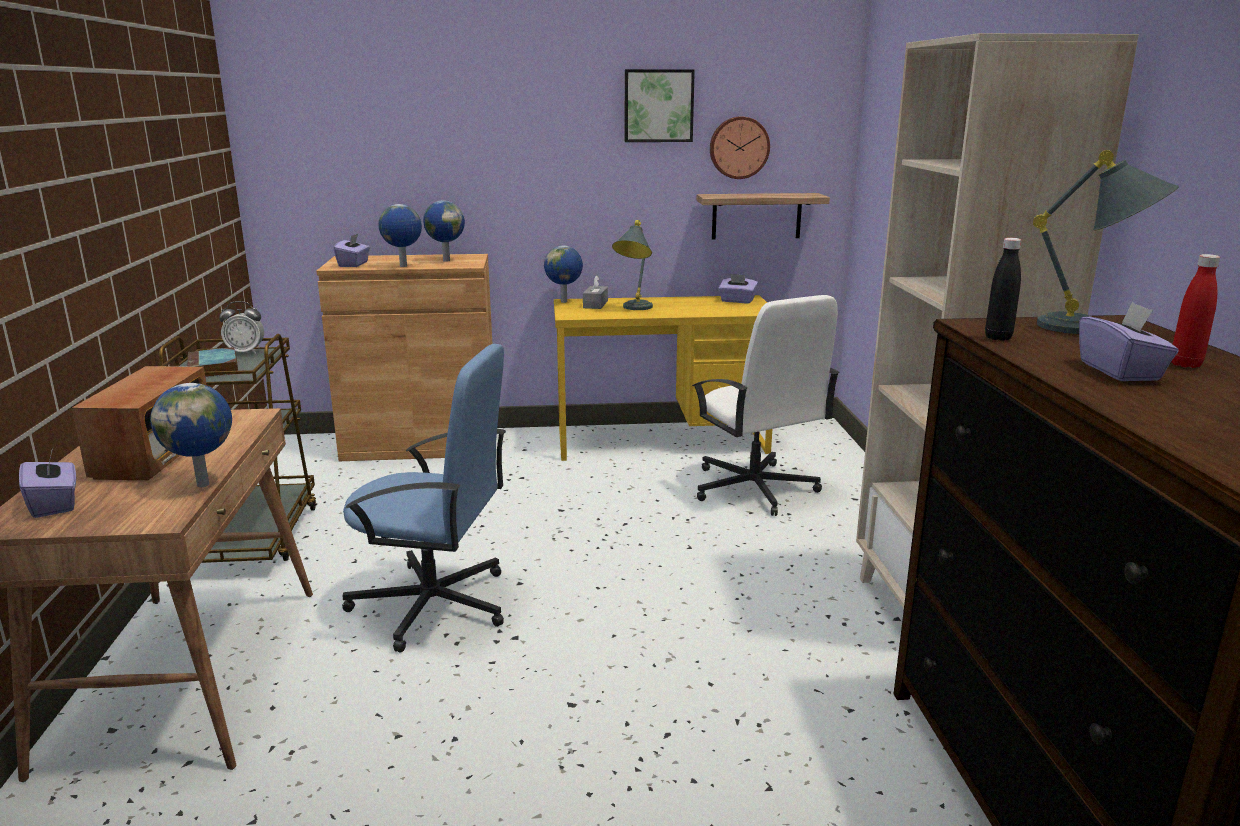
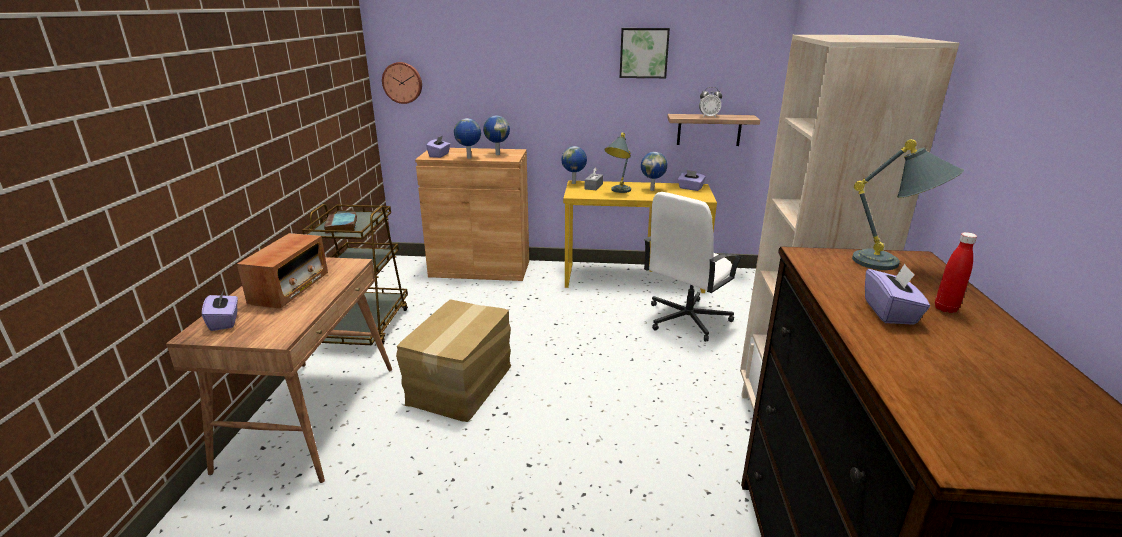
camera: 10 degrees right, 5 degrees up
globe [150,383,232,487] -> globe moved to [641,152,667,191]
alarm clock [219,301,264,354] -> alarm clock moved to [699,87,722,118]
blue office chair [342,344,506,653] -> cardboard box [396,299,511,422]
white office chair [692,295,840,516] -> white office chair turned 60 degrees clockwise [644,192,742,341]
wall clock [710,116,770,179] -> wall clock moved to [382,62,422,104]
black bottle [985,238,1021,341] -> none

